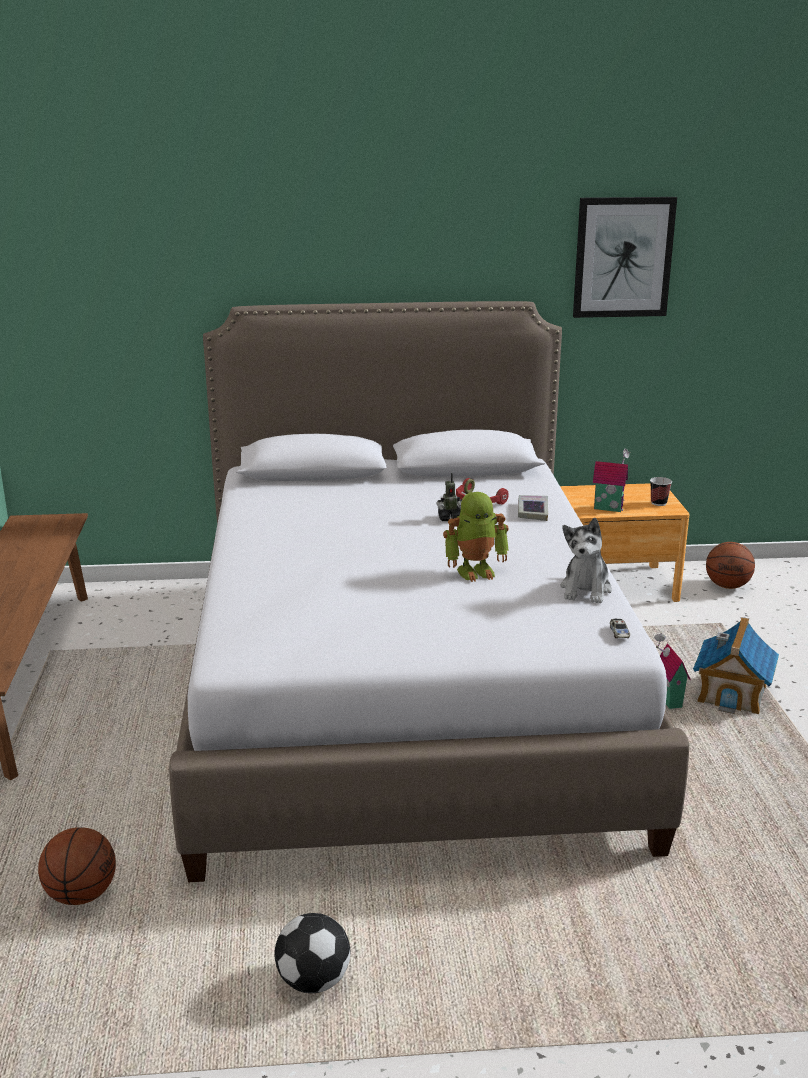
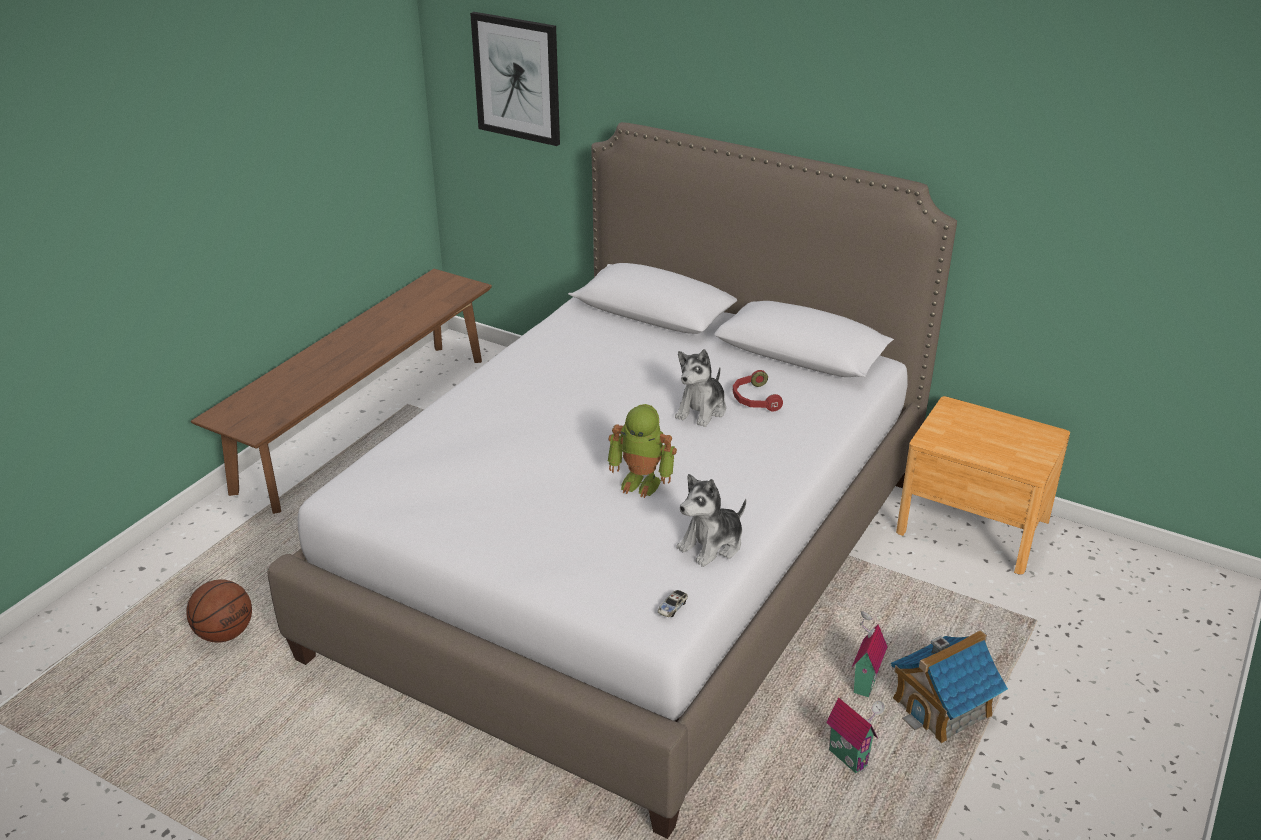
camera: 35 degrees right, 10 degrees up
football [274,913,350,993] -> none
toy robot [437,473,462,521] -> plush toy [675,349,726,427]
book [518,495,548,521] -> none
picture [573,197,677,318] -> picture moved to [470,12,560,146]
toy house [593,449,631,512] -> toy house moved to [826,697,885,773]
cup [650,477,672,506] -> none
basketball [706,542,755,589] -> none

